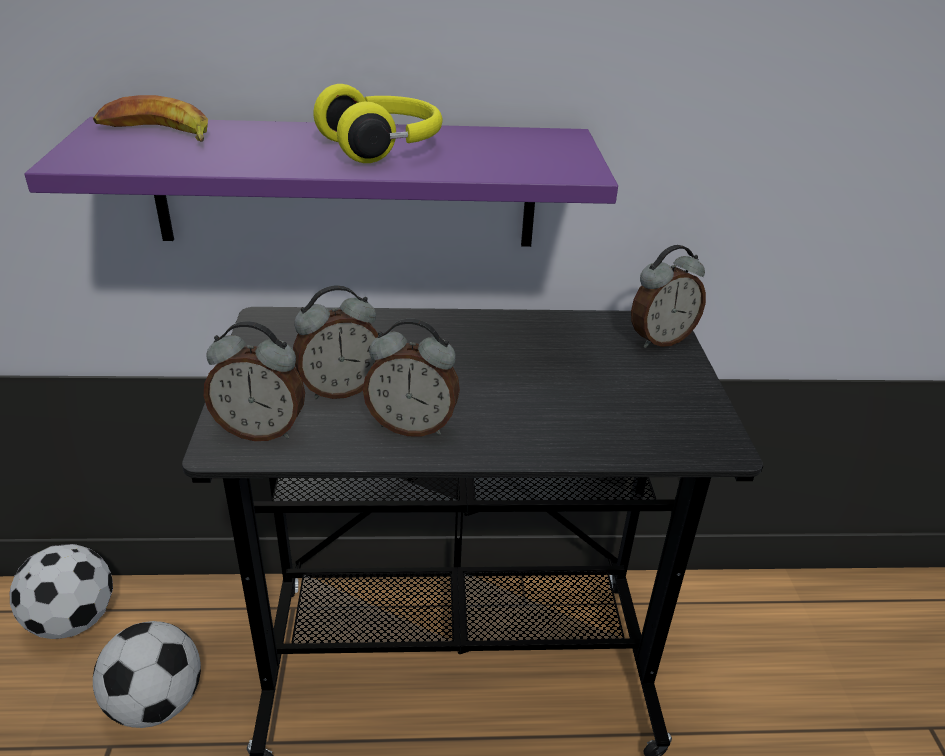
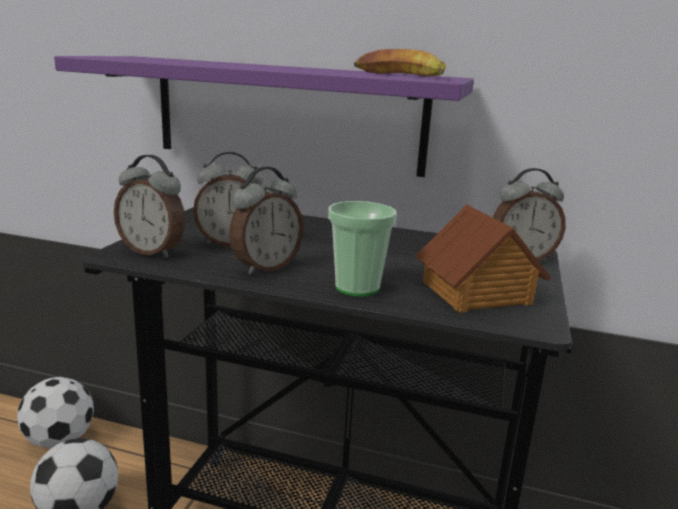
camera: 20 degrees right, 15 degrees down
banana [93,95,208,142] -> banana moved to [354,49,446,77]
yellow headphones [313,84,443,163] -> none
alarm clock [363,319,460,436] -> alarm clock turned 75 degrees counterclockwise [229,167,304,275]
none -> cup [328,201,397,297]
none -> toy house [415,204,551,313]

